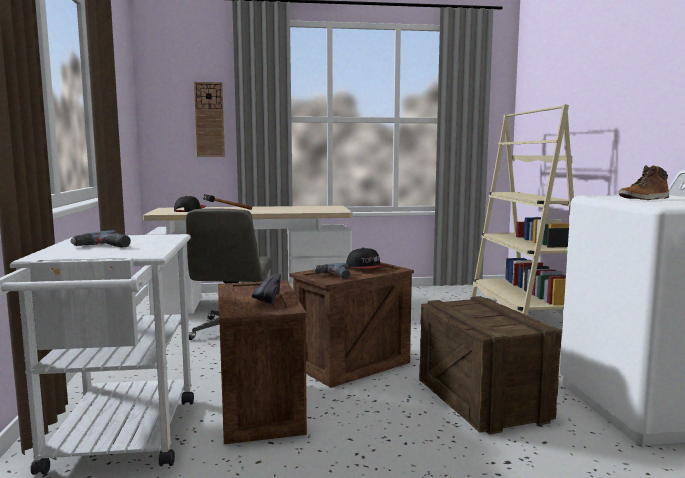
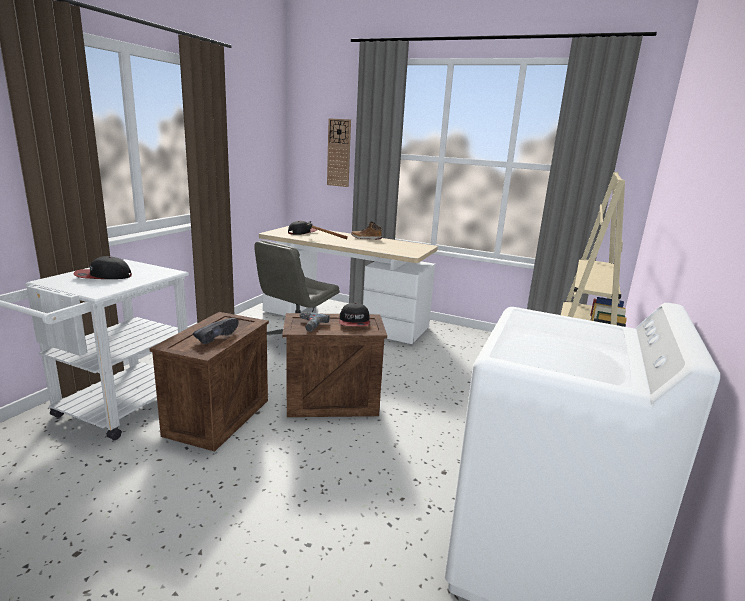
camera: 30 degrees right, 10 degrees up
power drill [70,230,131,247] -> cap [73,256,132,279]
crate [419,296,562,435] -> none
boot [619,165,669,200] -> boot moved to [351,222,383,240]

